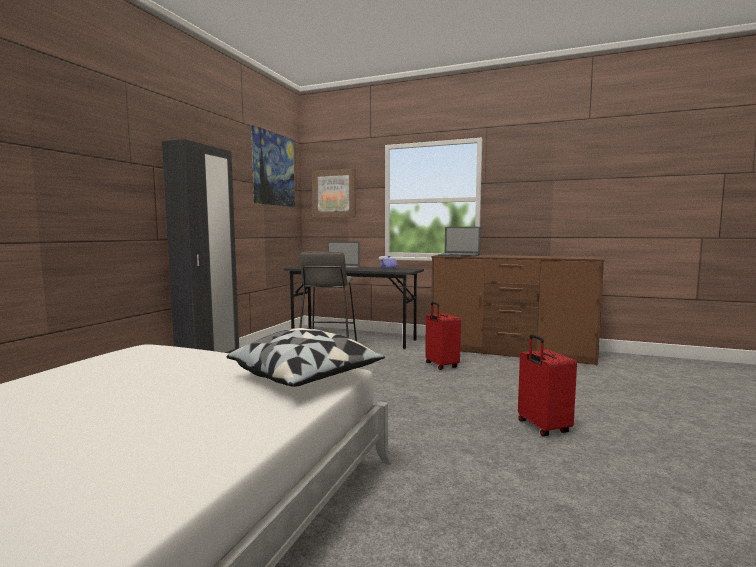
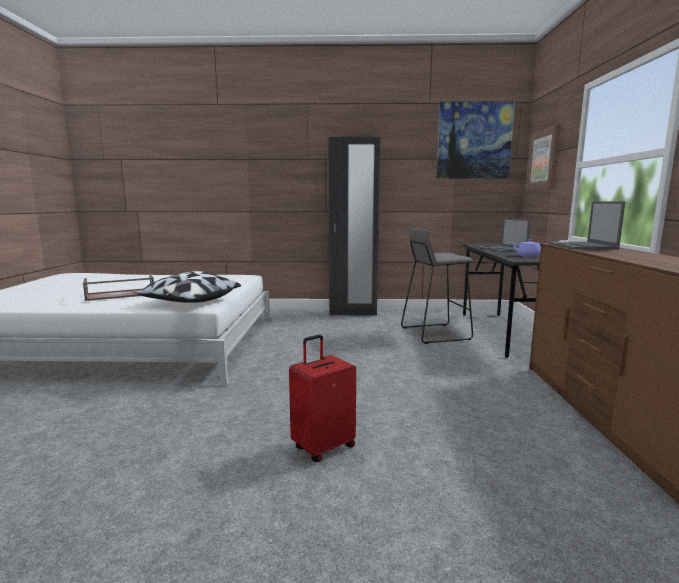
camera: 70 degrees right, 5 degrees up
red suitcase [425,302,461,370] -> none
none -> brown tray [83,273,154,301]

